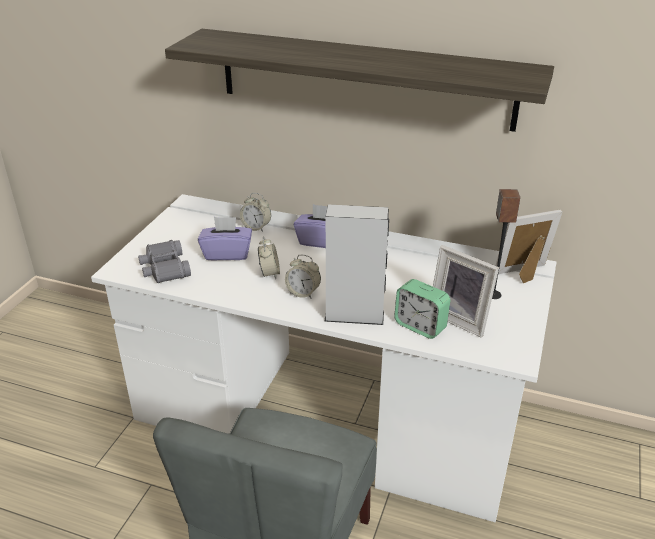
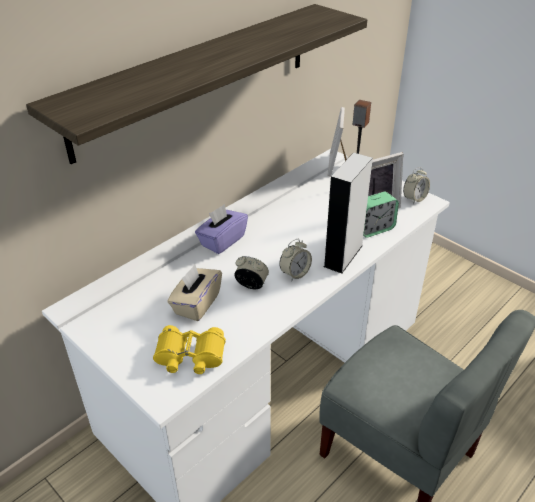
camera: 65 degrees left, 5 degrees up
grey binoculars [138,240,191,283] -> yellow binoculars [153,325,226,374]
purple tissue box [198,217,252,261] -> beige tissue box [167,264,222,321]
alarm clock [240,193,271,232] -> alarm clock moved to [403,167,430,204]

